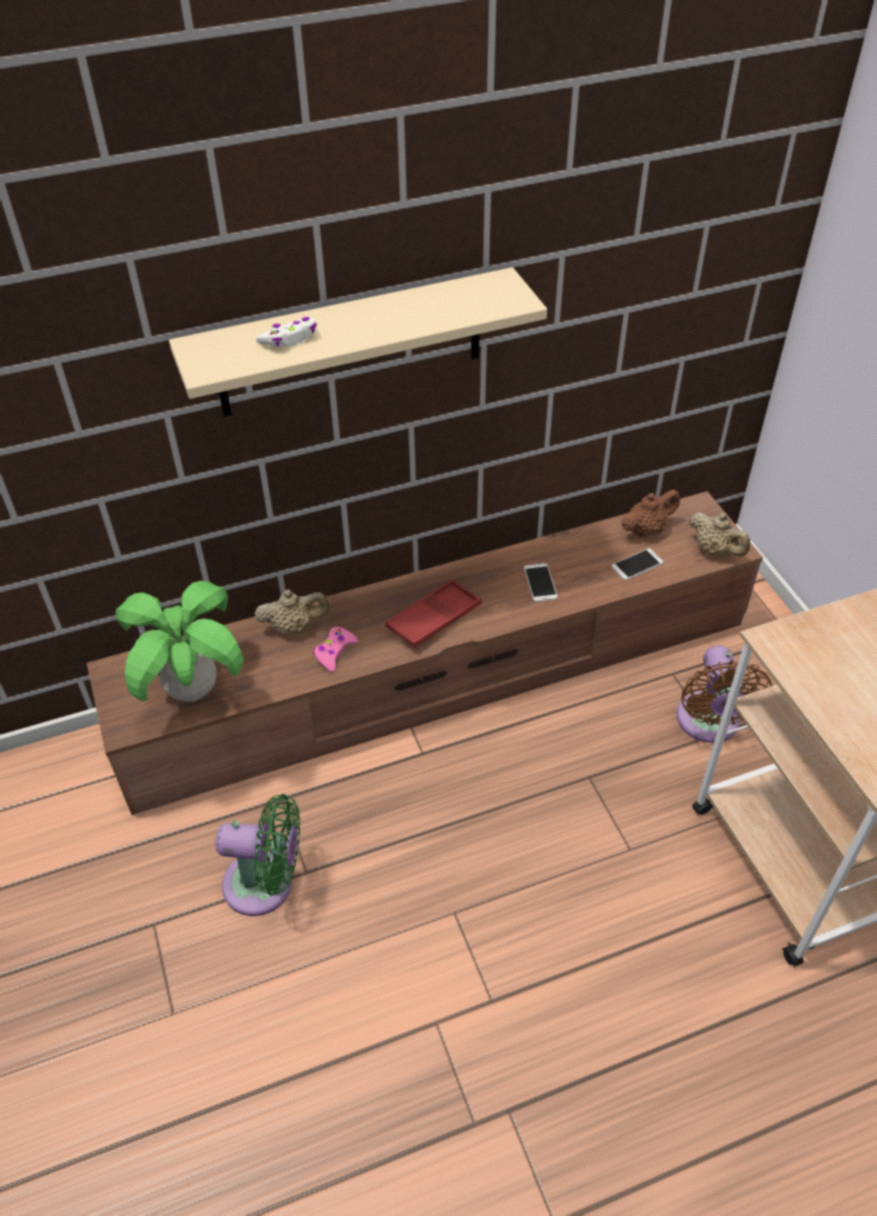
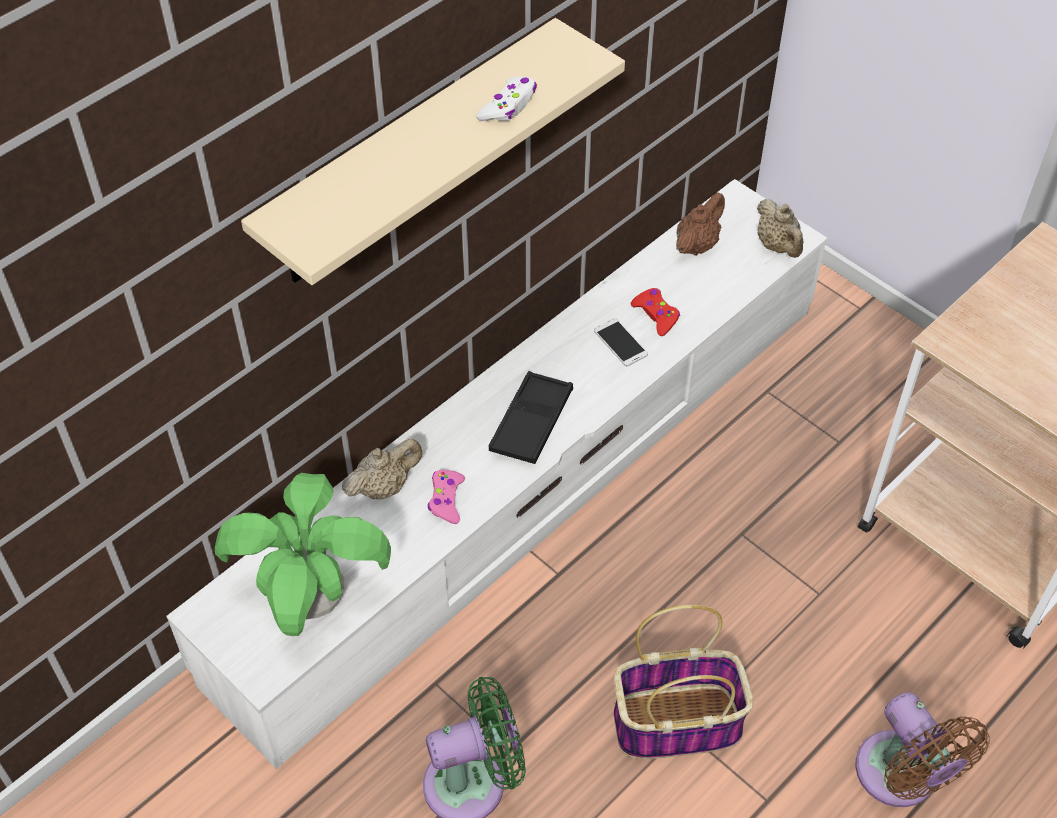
camera: 25 degrees left, 5 degrees up
brown tv stand [87,491,763,815] -> white tv stand [167,179,828,769]
white game controller [256,317,317,347] -> white game controller moved to [476,76,537,121]
red tray [385,579,482,648] -> black tray [489,371,573,464]
phone [611,548,663,580] -> none
brown fan [677,646,772,743] -> brown fan moved to [855,692,990,807]
beige teapot [689,512,750,557] -> beige teapot turned 45 degrees clockwise [757,199,804,258]
none -> basket [614,605,754,759]
none -> red game controller [631,288,680,336]

